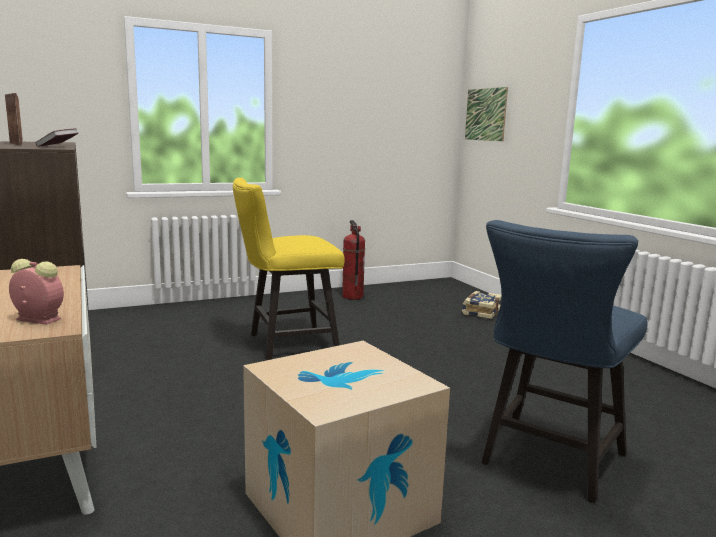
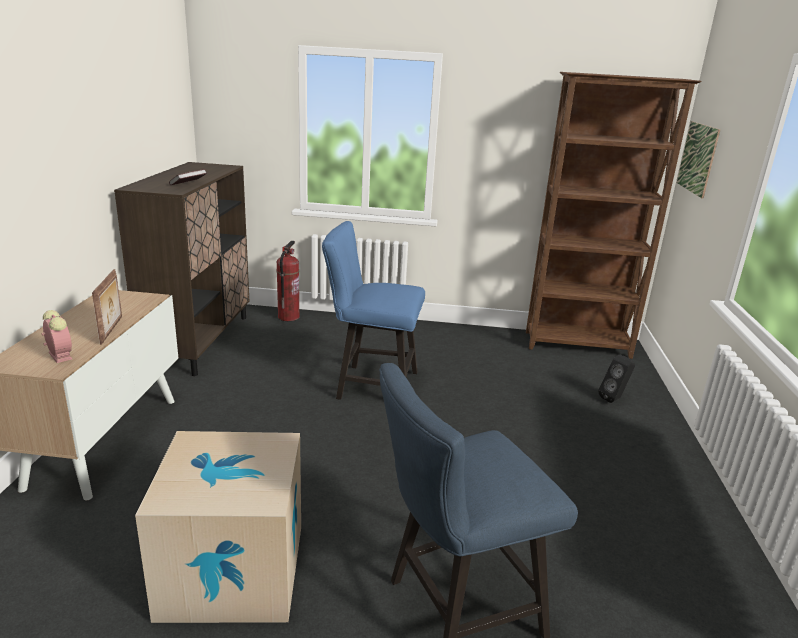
camera: 30 degrees right, 10 degrees up
picture frame [5,93,23,145] -> picture frame moved to [92,269,122,345]
yellow chair [233,178,345,360] -> blue chair [322,221,425,400]
fire extinguisher [342,220,365,300] -> fire extinguisher moved to [276,241,299,321]
book [462,291,501,319] -> black speaker [598,355,635,403]
none -> brown bookcase [526,72,701,359]

